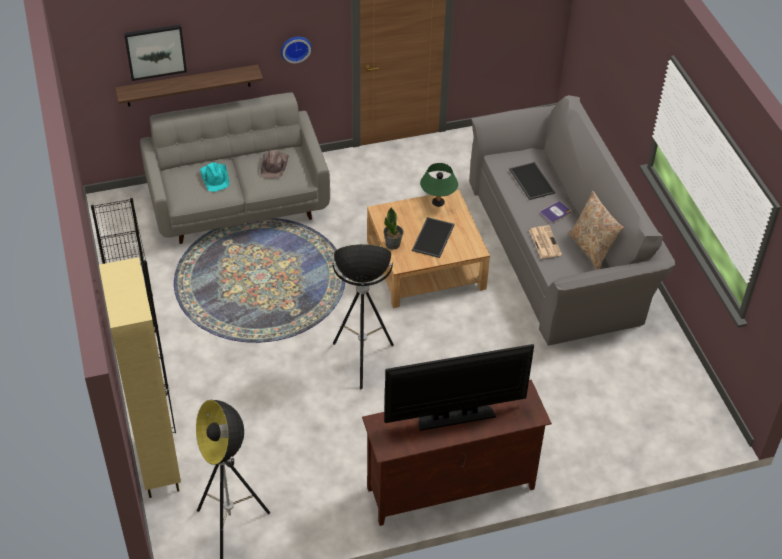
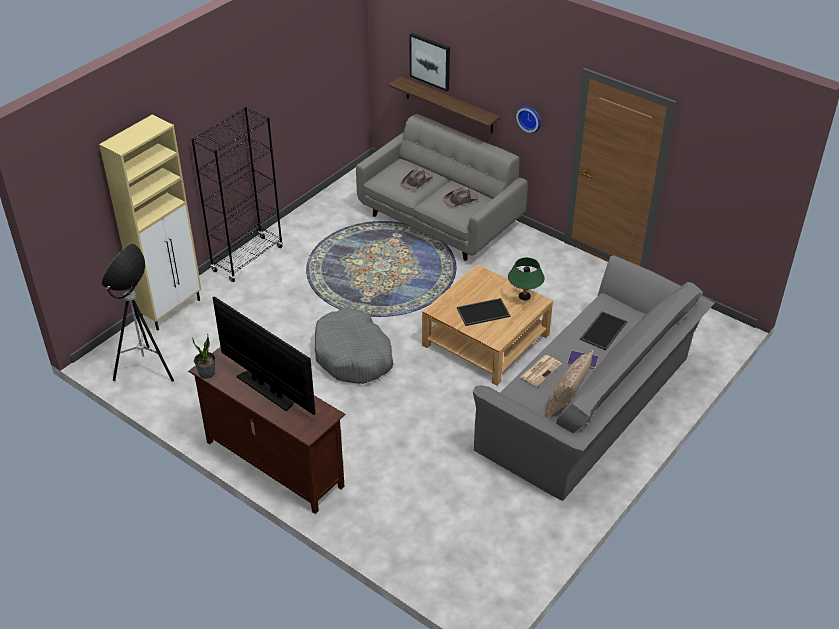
camera: 55 degrees right, 5 degrees down
turquoise hat [200,162,229,192] -> brown hat [401,168,433,190]
floor lamp [332,244,394,389] -> grey dog bed [315,308,393,384]
potted plant [383,208,404,250] -> potted plant moved to [192,334,216,379]

